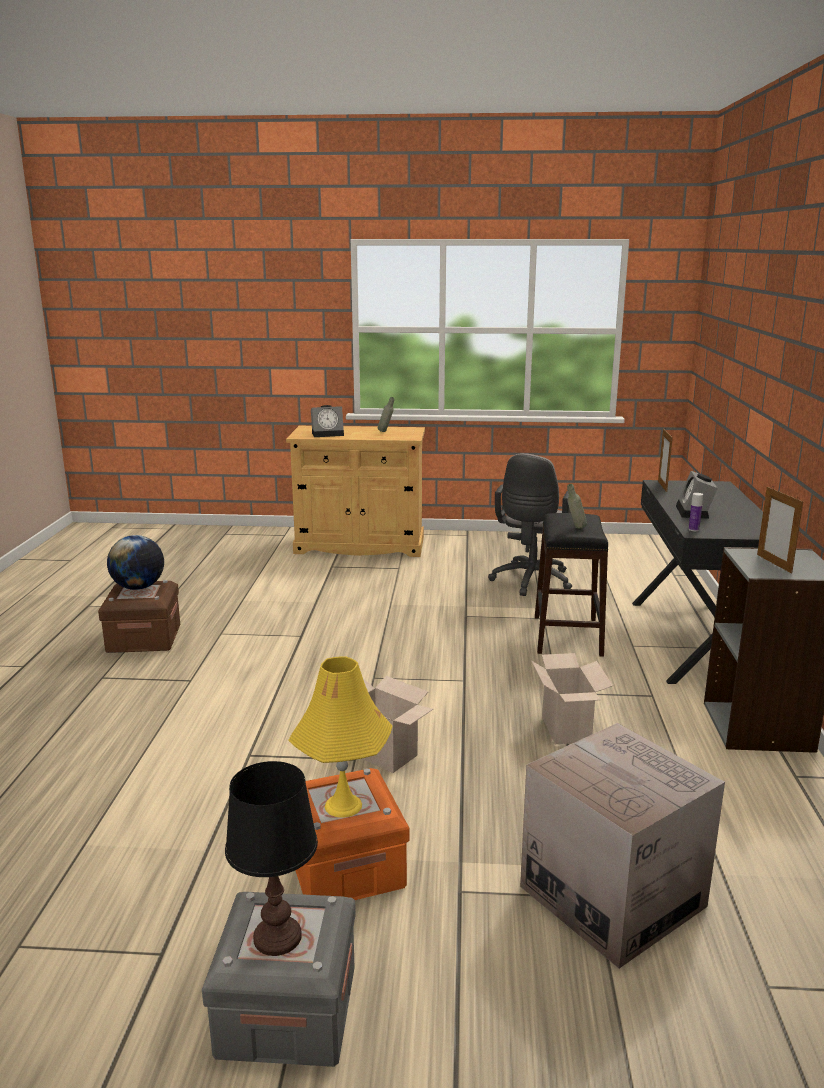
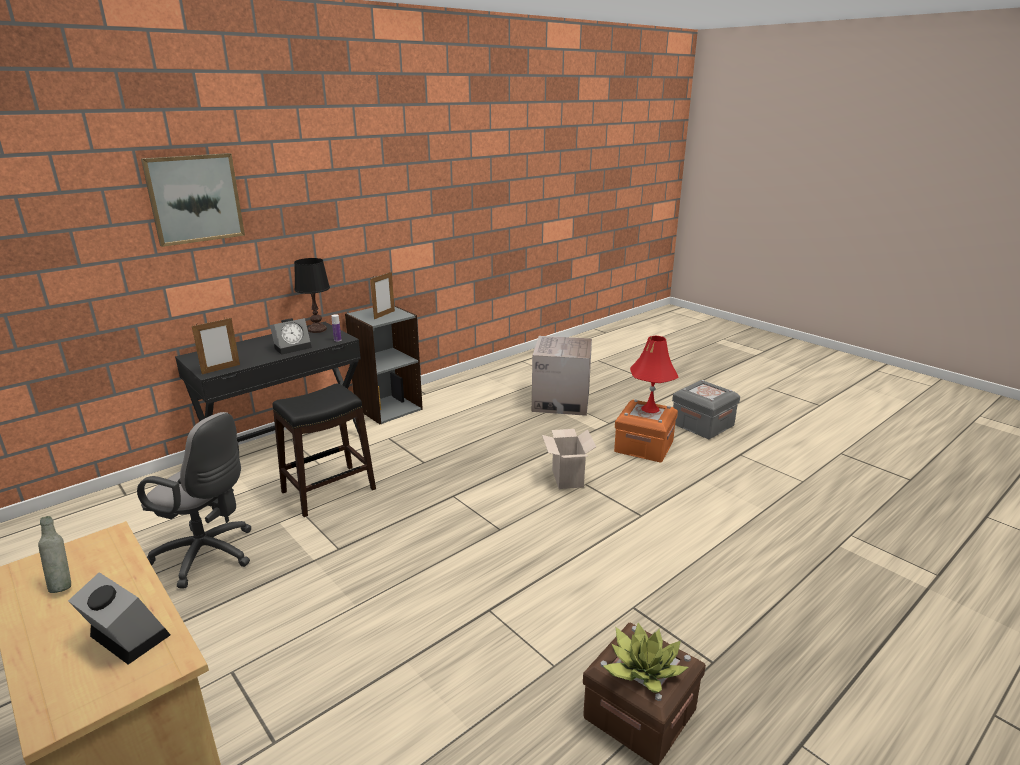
camera: 135 degrees left, 5 degrees up
globe [107,535,164,590] -> potted plant [603,623,688,693]
black table lamp [225,761,318,956] -> black table lamp moved to [294,258,330,333]
yellow table lamp [288,656,392,818] -> red table lamp [630,336,679,413]
grey office chair [488,453,572,596] -> grey office chair turned 45 degrees clockwise [137,412,252,588]
cardboard box [531,653,613,744] -> none
grey bottle [567,484,587,529] -> none
none -> picture [141,153,245,247]

